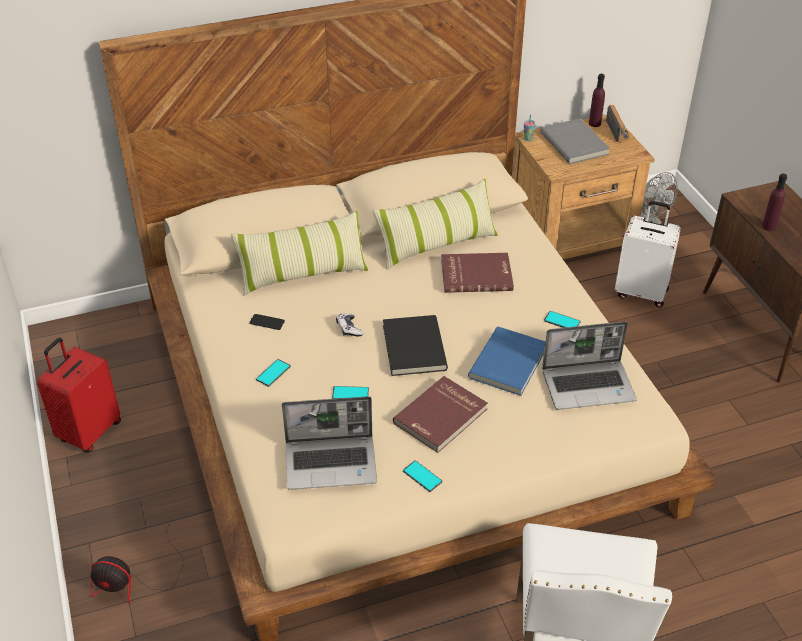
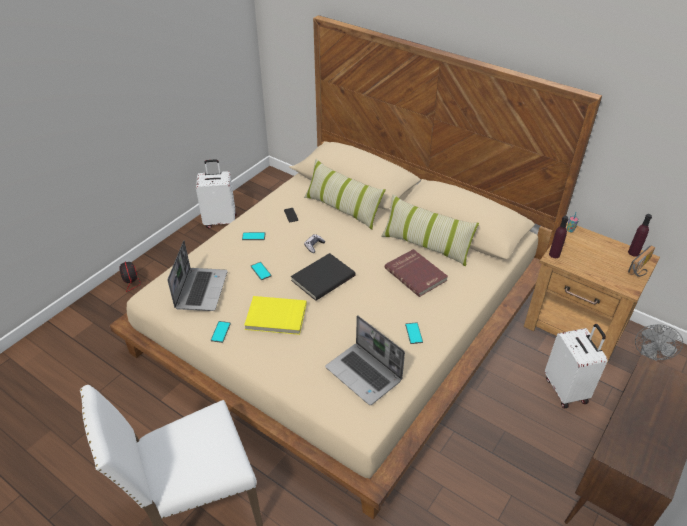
camera: 55 degrees right, 0 degrees up
red suitcase [37,337,121,453] -> white suitcase [196,159,237,228]
laptop [282,396,377,490] -> laptop turned 135 degrees counterclockwise [168,241,228,311]
red book [393,376,488,453] -> yellow book [244,296,307,335]
blue book [468,327,546,396] -> none
grey book [540,118,610,164] -> none
purple bottle [762,174,787,231] -> purple bottle moved to [549,216,568,258]

